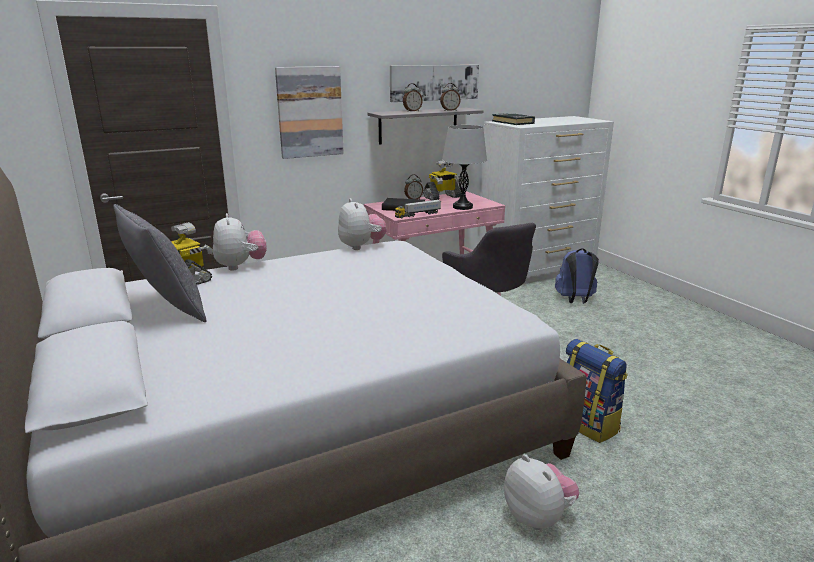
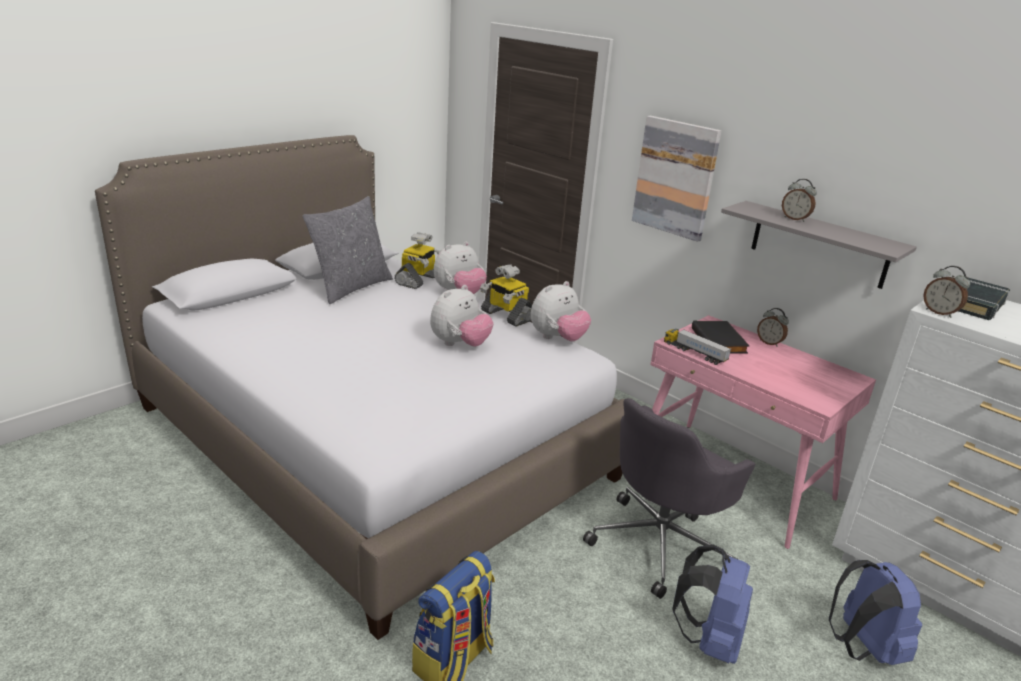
camera: 70 degrees right, 5 degrees up
picture [390,65,479,102] -> none
toy robot [423,161,462,200] -> toy robot moved to [480,265,532,326]
alarm clock [440,83,461,111] -> alarm clock moved to [923,266,970,318]
grey table lamp [442,125,487,210] -> none
plush toy [504,454,579,530] -> plush toy moved to [430,285,494,347]
none -> blue backpack [672,544,753,664]

